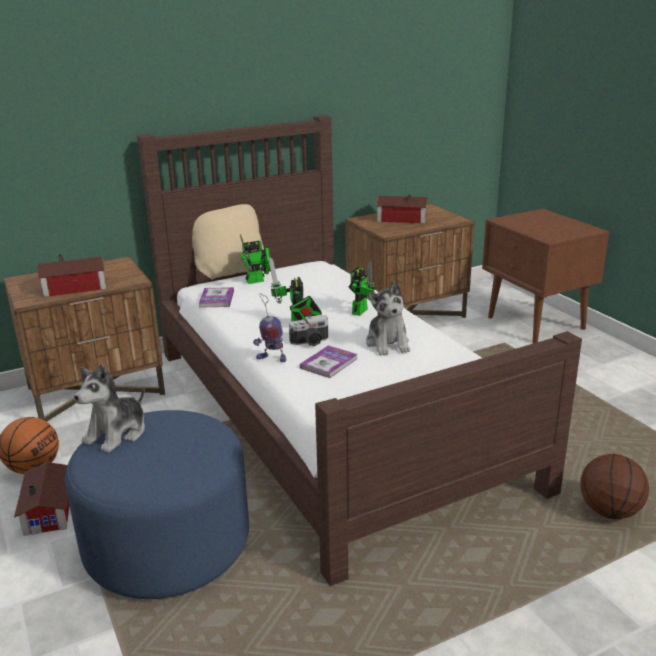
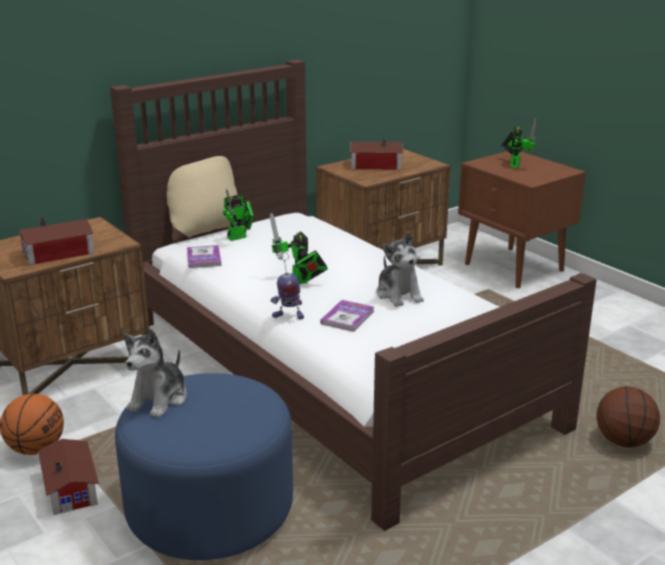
camera: 10 degrees left, 0 degrees up
camera [289,315,328,346] -> none
toy robot [349,261,375,316] -> toy robot moved to [501,118,537,168]

